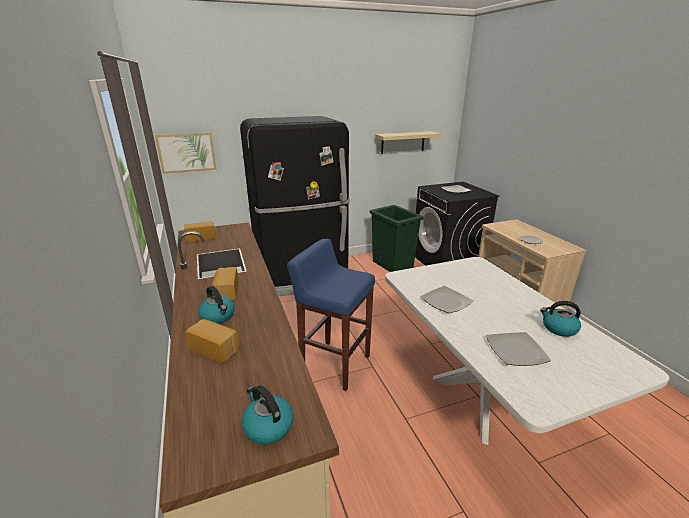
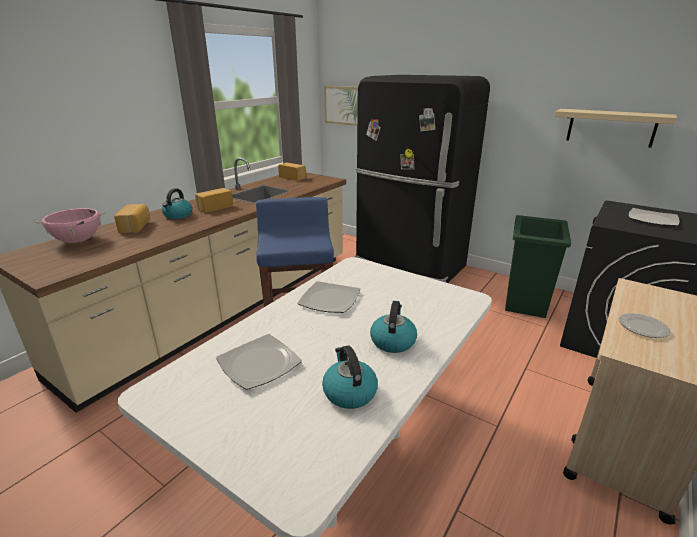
camera: 55 degrees right, 0 degrees up
kettle [241,386,294,445] -> kettle moved to [370,301,417,353]
none -> pink cooking pot [35,208,105,243]

